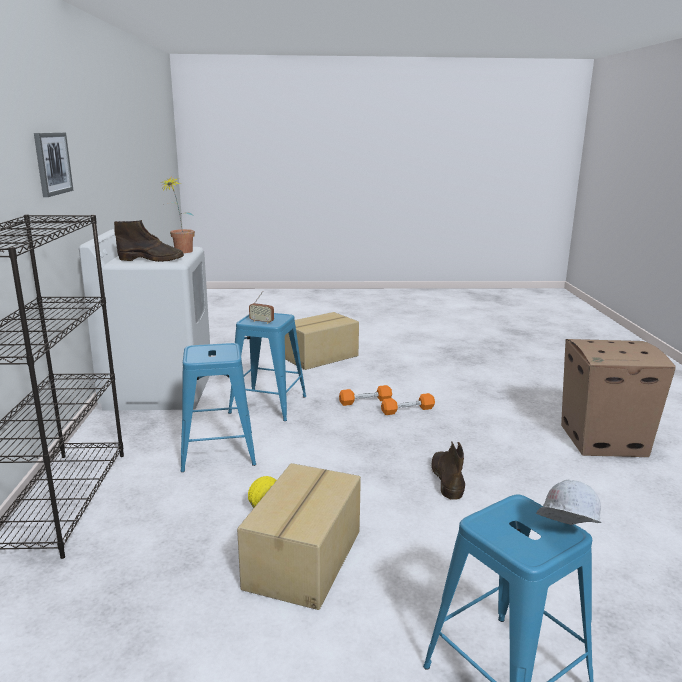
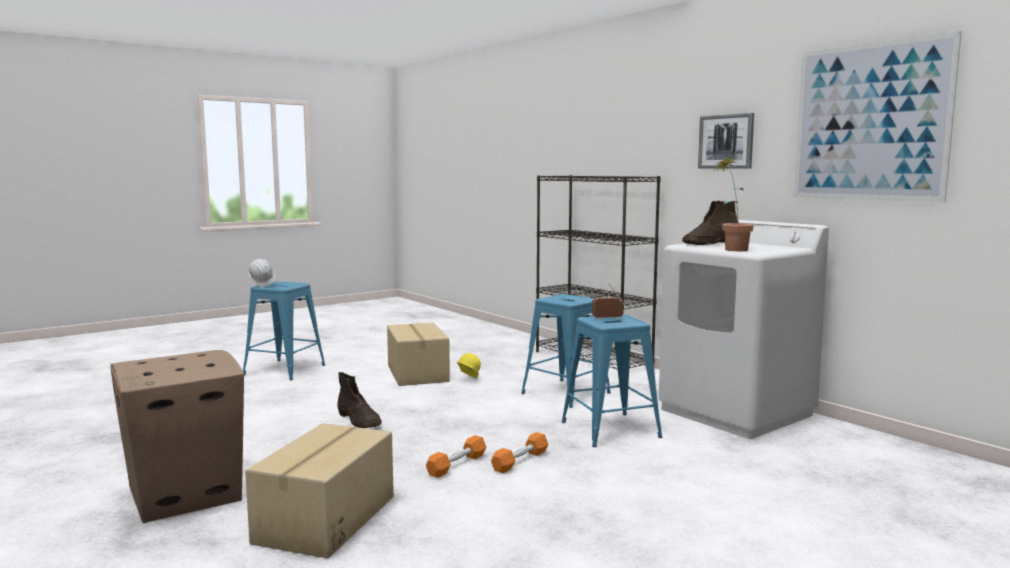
camera: 145 degrees right, 10 degrees down
cardboard box [285,312,359,370] -> cardboard box moved to [245,423,394,558]
none -> picture [794,31,962,202]

